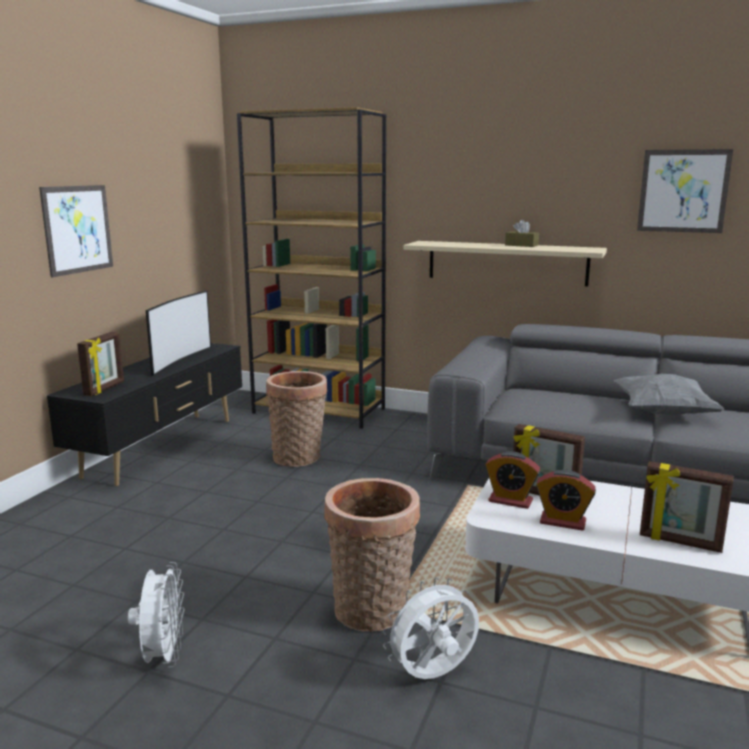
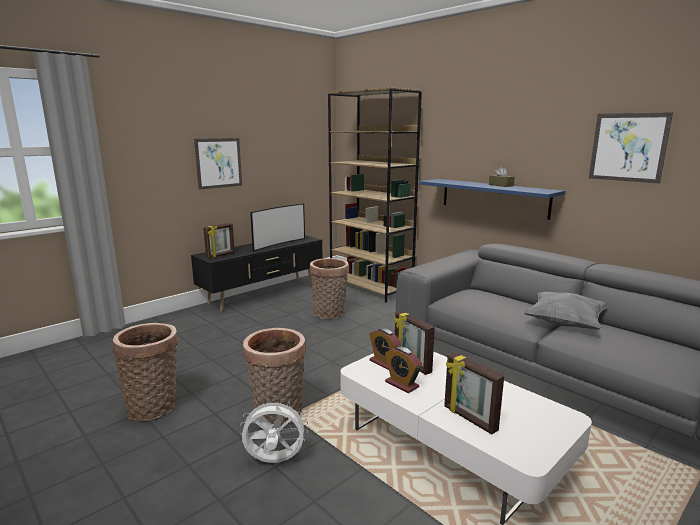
camera: 25 degrees right, 0 degrees up
white fan [128,562,185,668] -> basket [113,323,178,422]
beige shelf [403,241,607,287] -> blue shelf [419,179,565,220]

